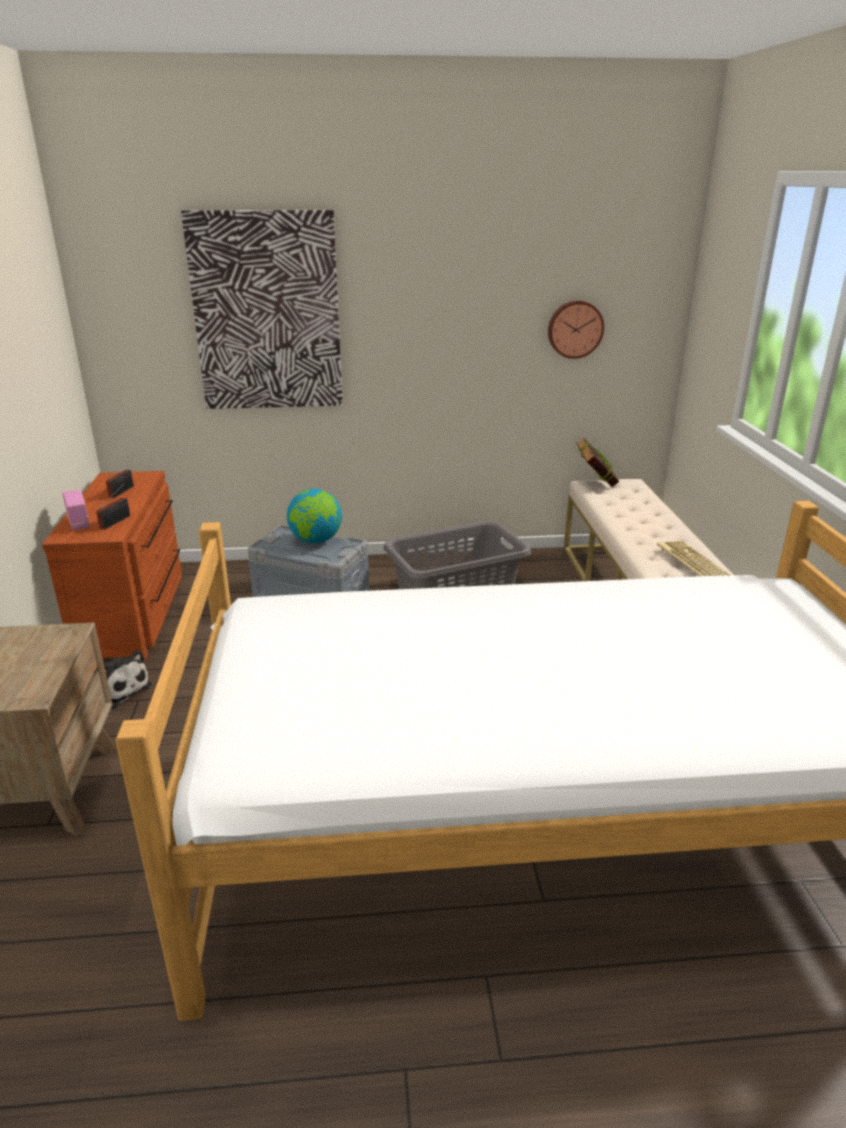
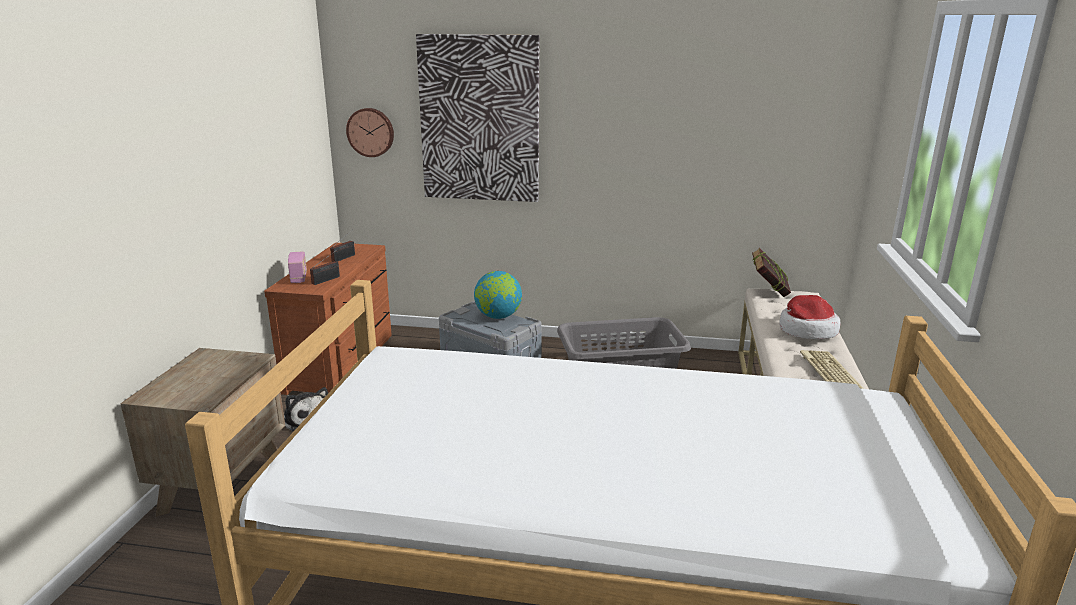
camera: 15 degrees right, 5 degrees down
wall clock [548,300,604,359] -> wall clock moved to [346,108,394,157]
none -> hat [779,295,840,339]

